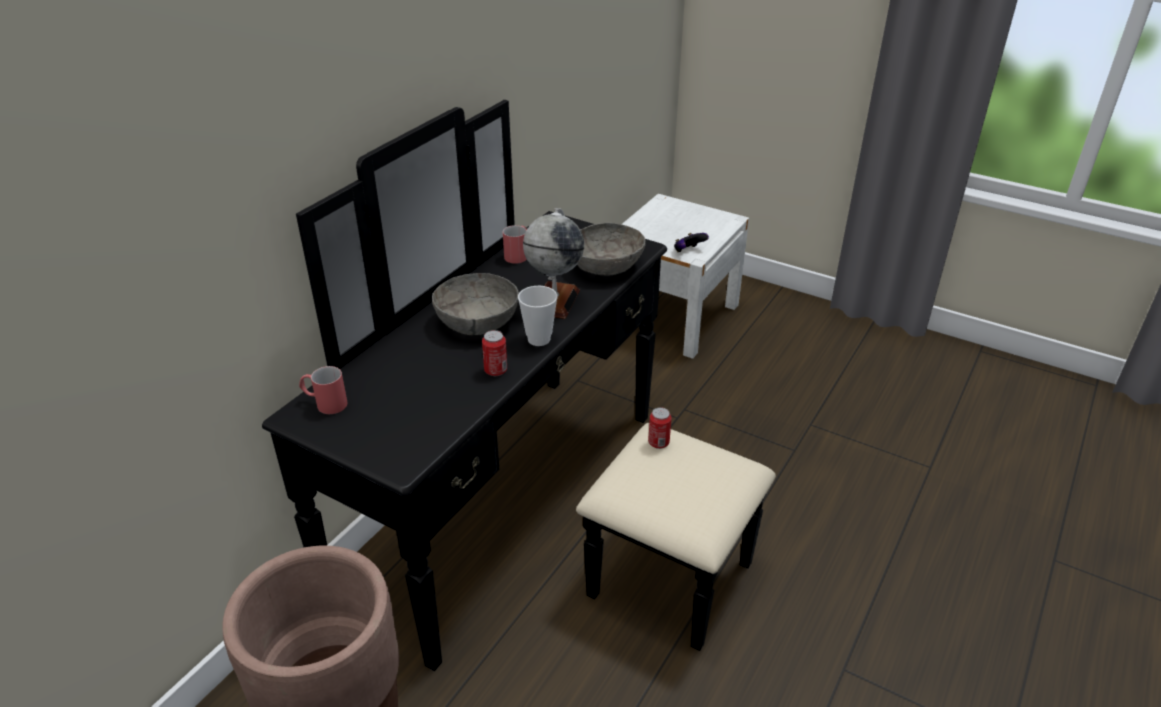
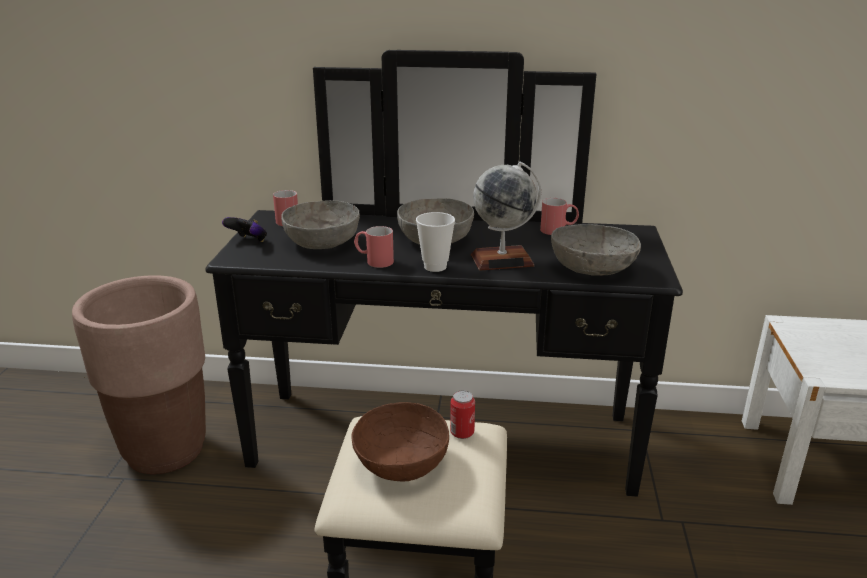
camera: 65 degrees right, 10 degrees down
can [482,330,507,376] -> red mug [354,226,394,268]
game controller [674,233,709,252] -> game controller moved to [222,217,267,242]
none -> grey bowl [281,200,360,249]
none -> brown bowl [352,402,449,481]

